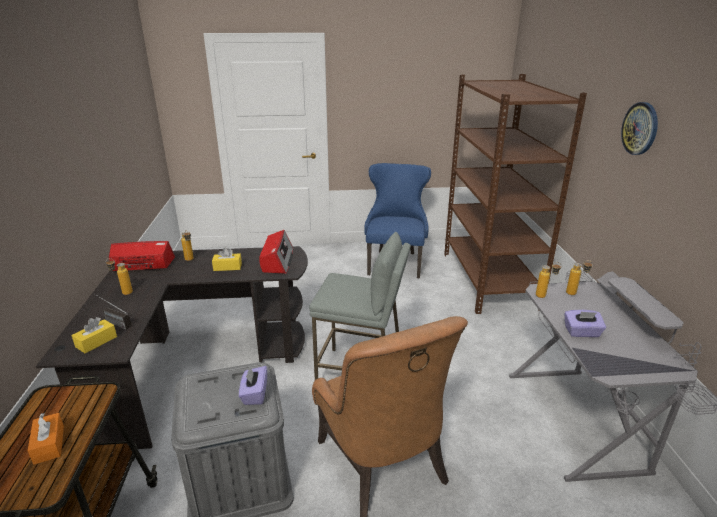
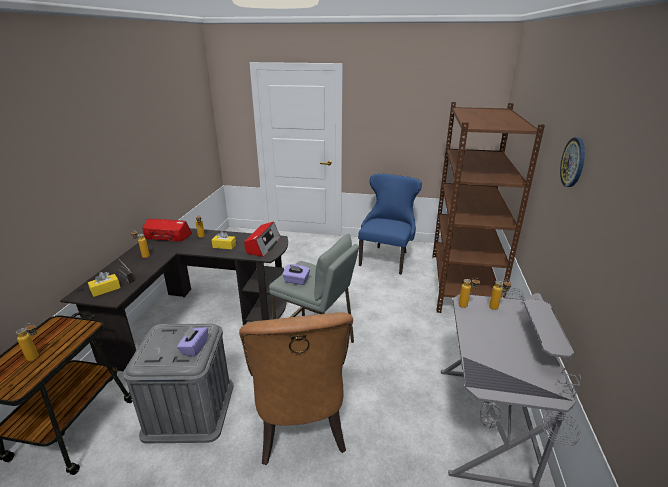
camera: 15 degrees right, 0 degrees up
orange tissue box [28,413,64,465] -> bottle [16,323,39,361]
purple tissue box [565,310,606,337] -> purple tissue box moved to [282,264,310,285]

